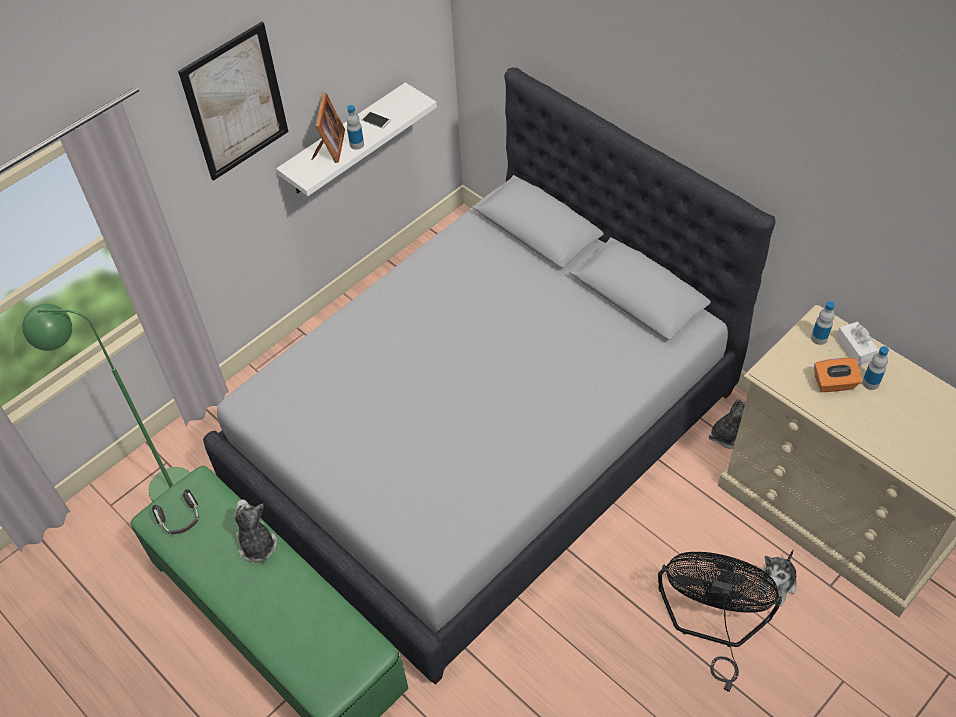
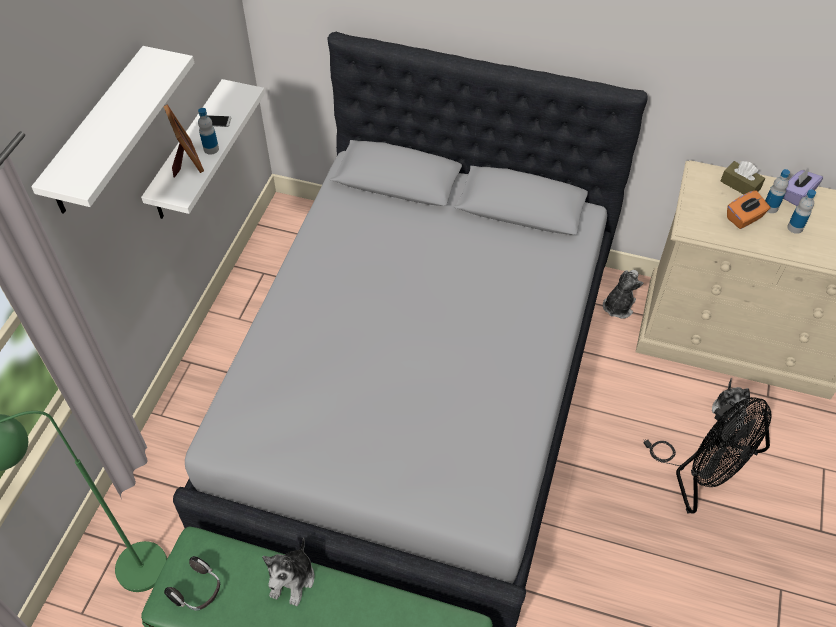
camera: 30 degrees left, 0 degrees up
picture [178,22,289,181] -> white shelf [31,46,194,214]
plush toy [235,499,277,562] -> plush toy turned 105 degrees counterclockwise [262,537,314,606]
black fan [658,552,782,693] -> black fan turned 150 degrees clockwise [643,397,772,514]
bottle [811,301,835,345] -> bottle moved to [787,189,816,234]
white tissue box [836,322,879,366] -> brown tissue box [721,161,765,194]
none -> purple tissue box [783,169,823,206]

